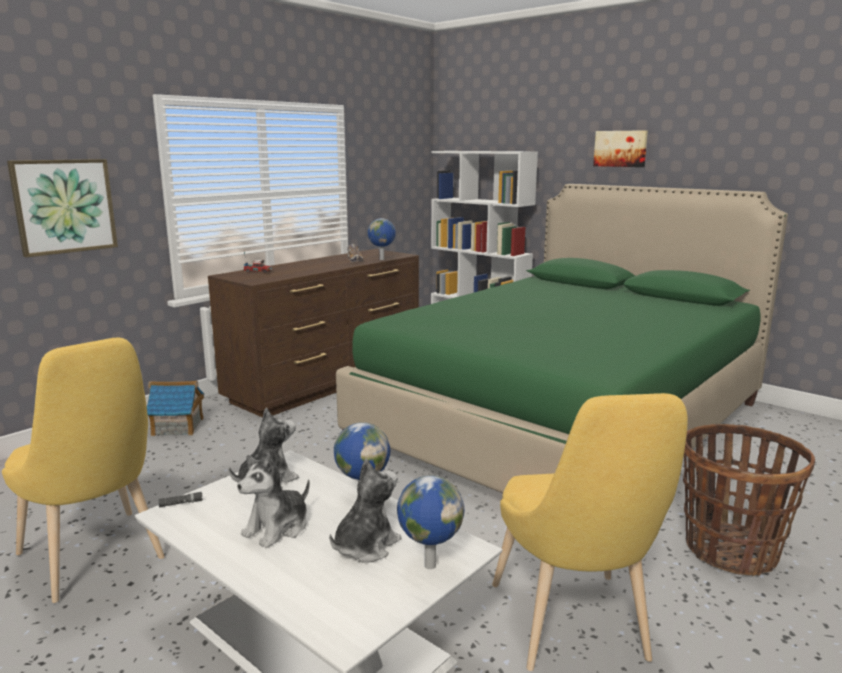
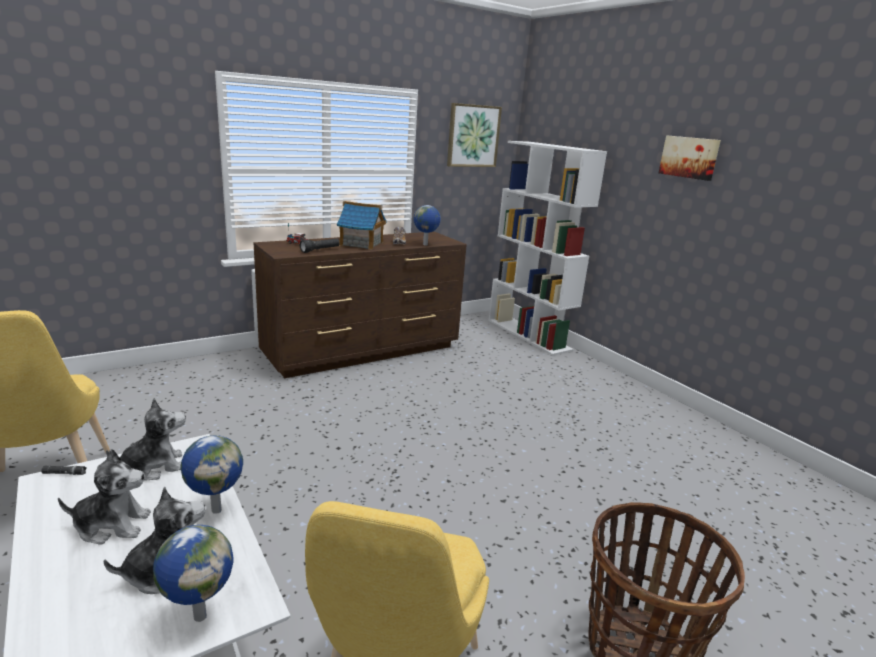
camera: 15 degrees right, 5 degrees up
picture [7,159,118,257] -> picture moved to [447,103,502,167]
toy house [147,381,204,436] -> toy house moved to [337,201,387,250]
plush toy [237,453,310,548] -> plush toy turned 150 degrees counterclockwise [58,449,151,545]
green bed [336,184,788,493] -> none
none -> black flashlight [300,238,340,253]

